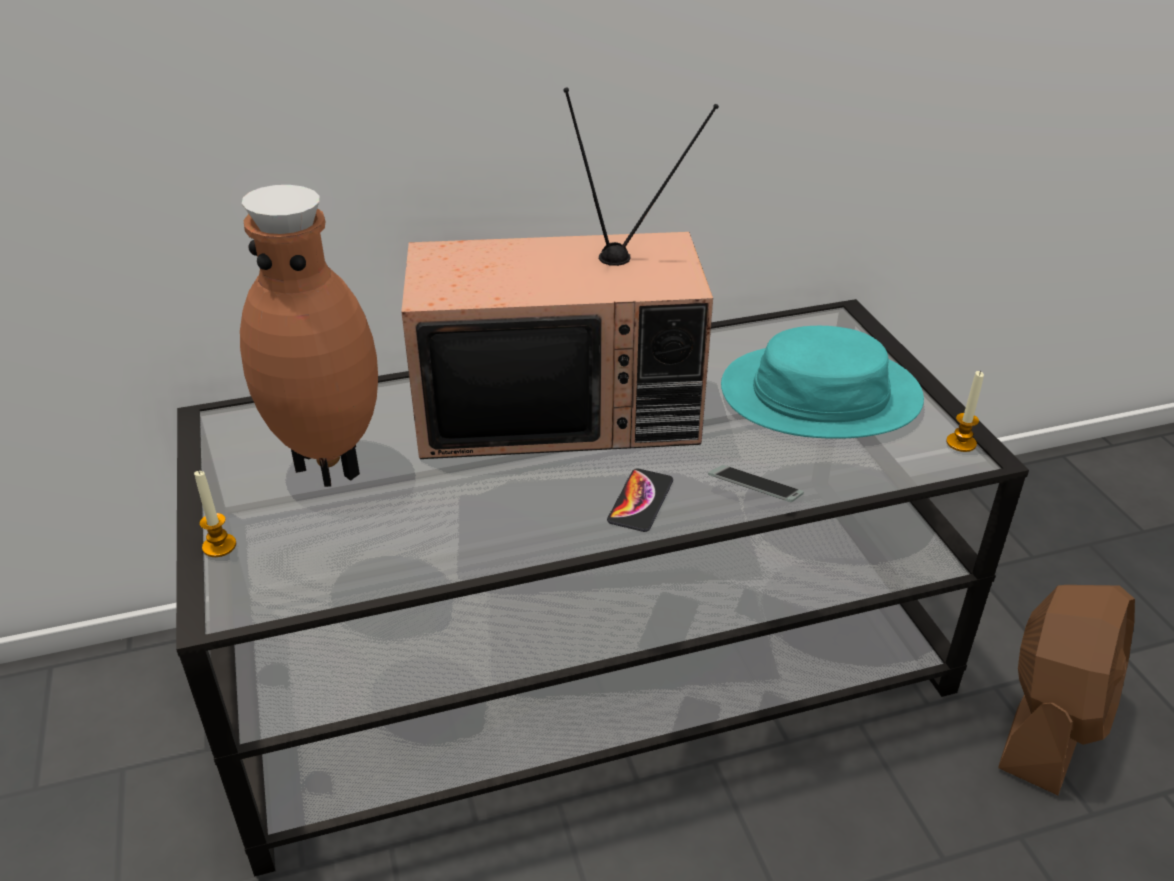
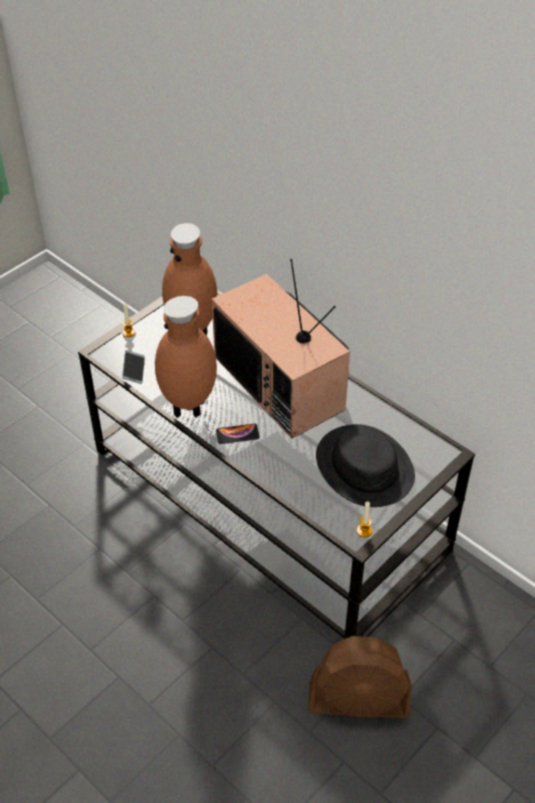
camera: 60 degrees right, 10 degrees up
phone [708,465,804,502] -> phone moved to [122,350,145,384]
turquoise hat [721,326,924,439] -> black hat [316,424,415,507]
none -> brown vase [155,296,217,418]

